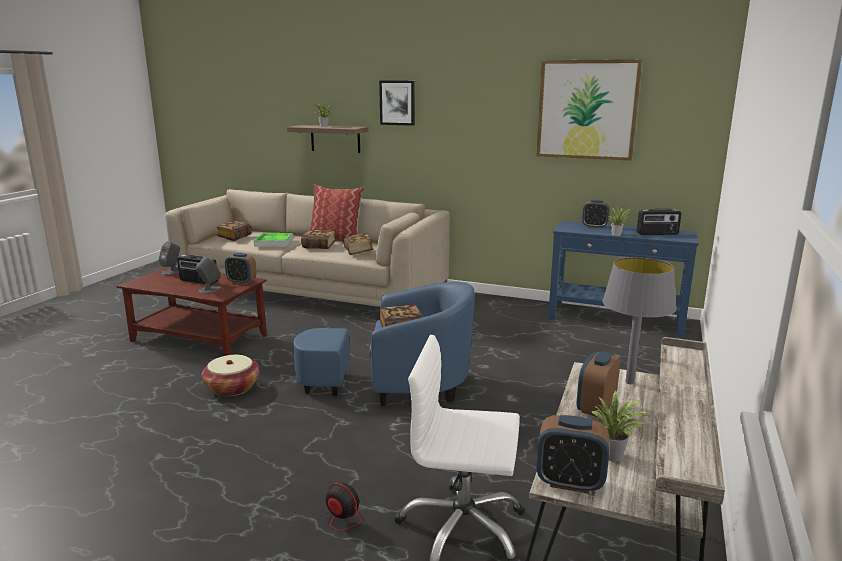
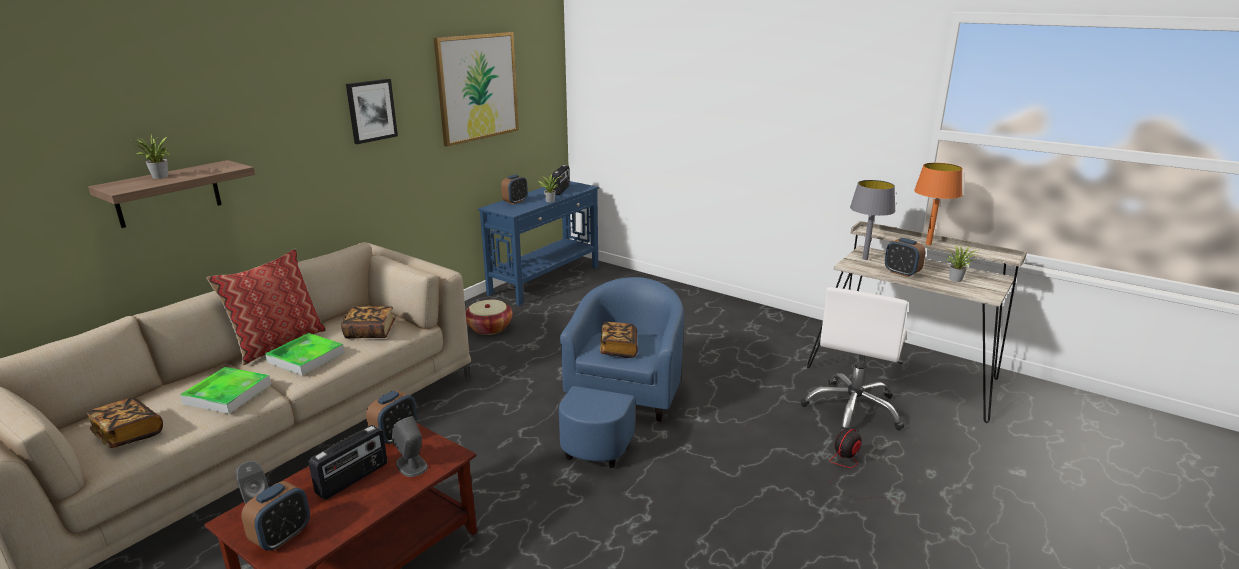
camera: 75 degrees left, 5 degrees up
basket [201,355,259,396] -> basket moved to [466,300,513,335]
book [301,230,336,249] -> tray [265,333,345,375]
picture [379,81,415,126] -> picture moved to [346,79,398,144]
alarm clock [536,415,609,494] -> alarm clock moved to [241,481,310,551]
none -> orange table lamp [914,163,963,245]

